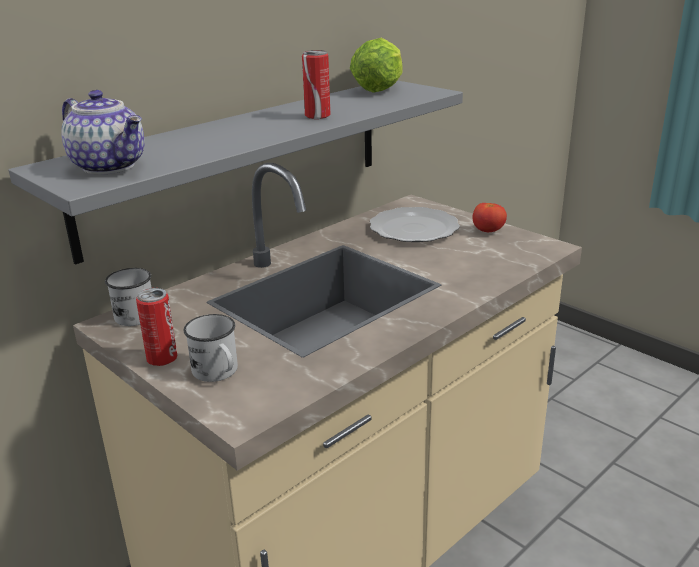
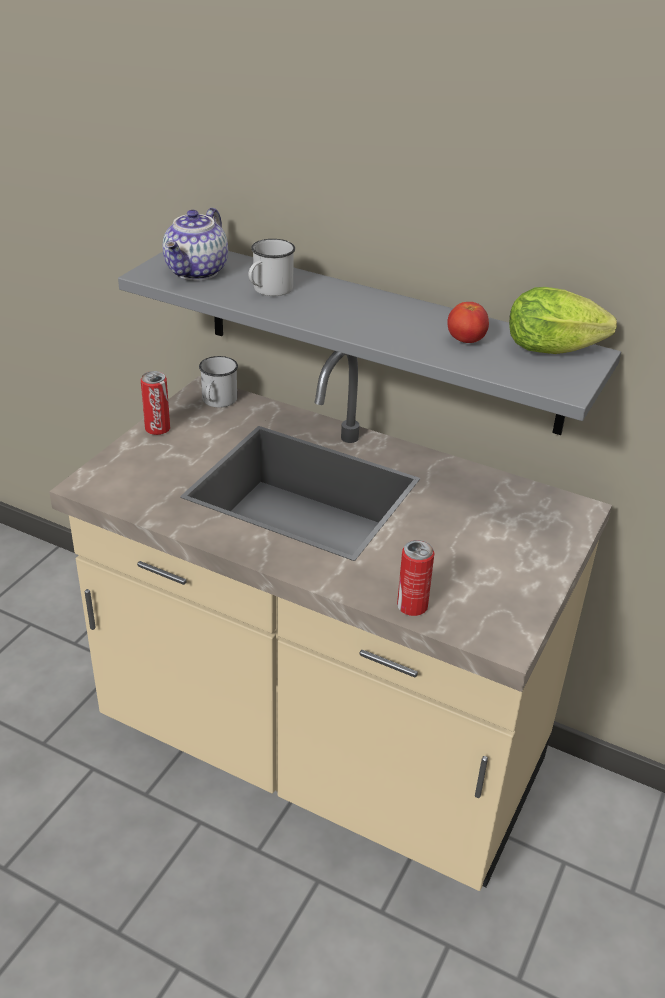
camera: 70 degrees right, 10 degrees up
white mug [184,314,238,382] -> white mug moved to [248,239,295,296]
can [302,50,330,119] -> can moved to [397,540,434,616]
plate [370,207,460,242] -> none
tomato [473,203,507,232] -> tomato moved to [447,302,489,343]

